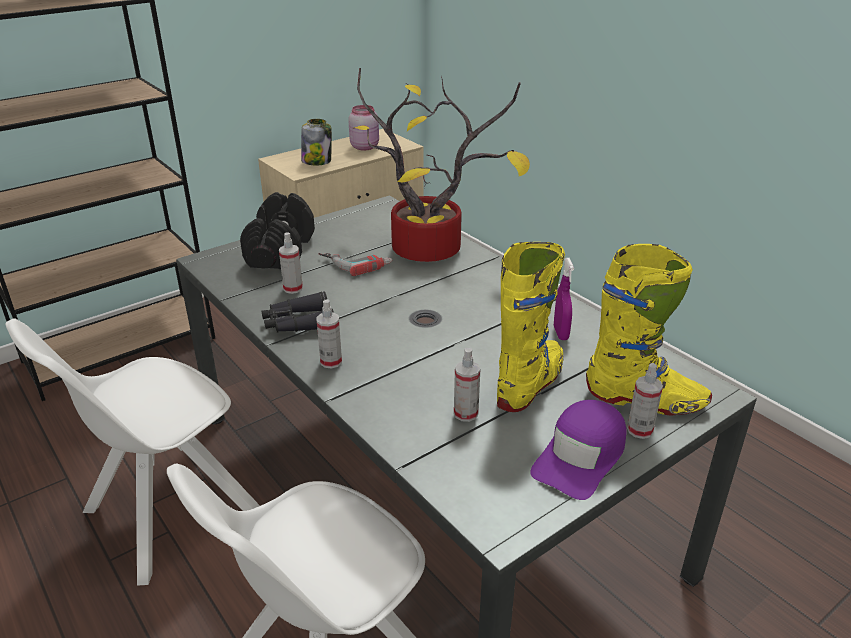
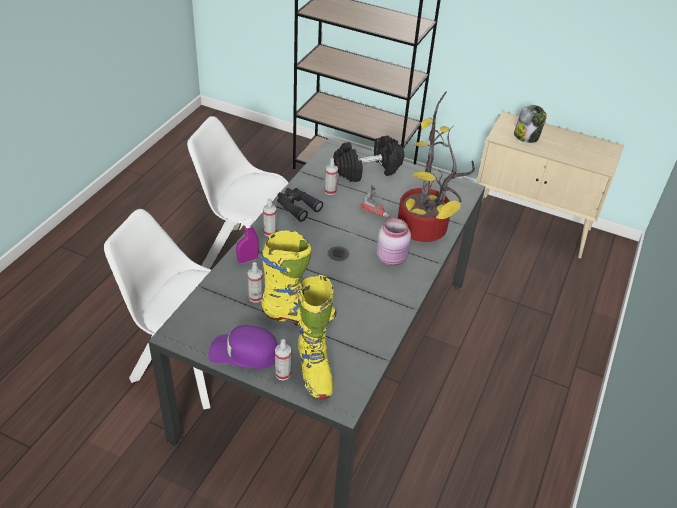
camera: 60 degrees right, 10 degrees up
pink jar [348,105,379,151] -> pink jar moved to [376,218,411,266]
purple spray bottle [554,258,574,340] -> purple spray bottle moved to [236,217,259,263]

